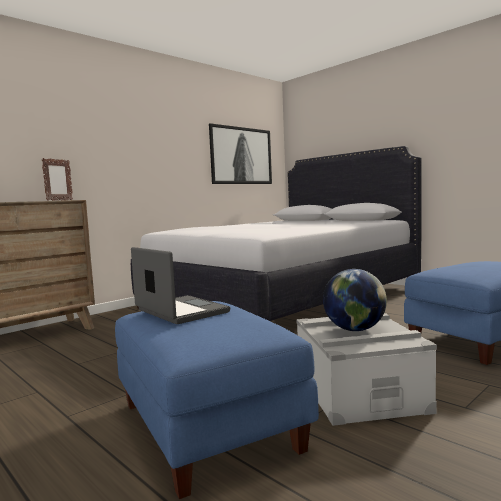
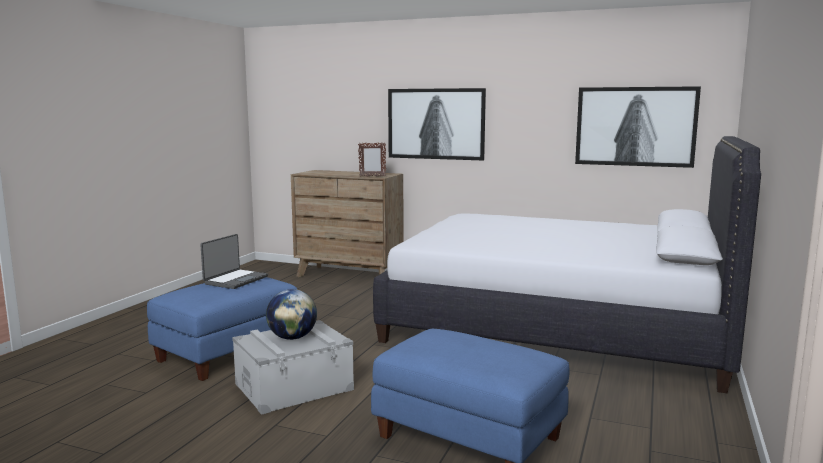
camera: 65 degrees right, 5 degrees up
none -> picture [388,88,486,161]

